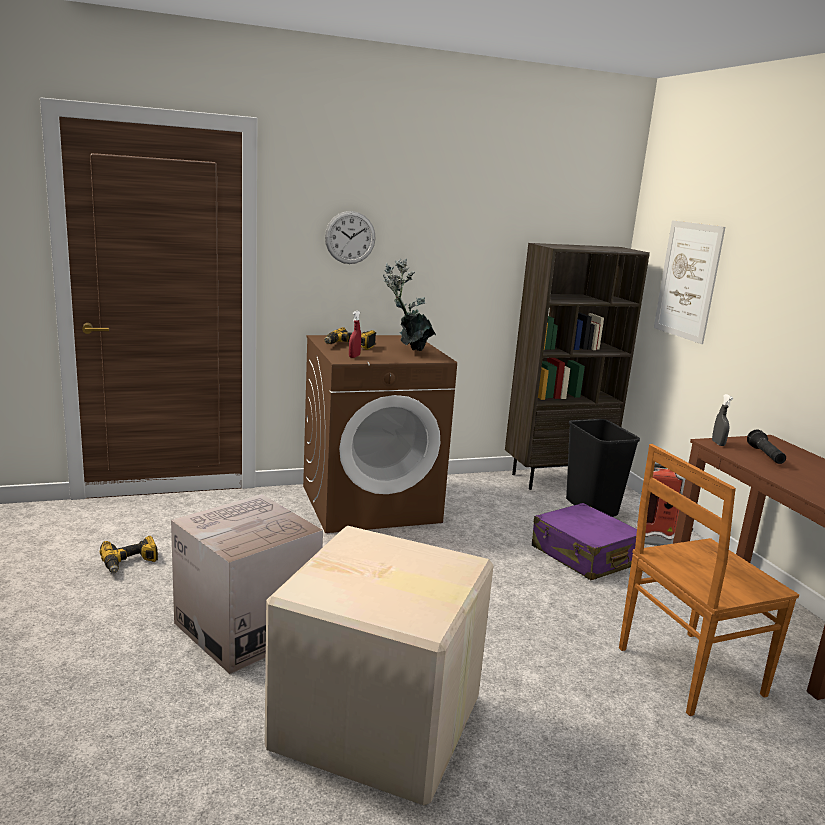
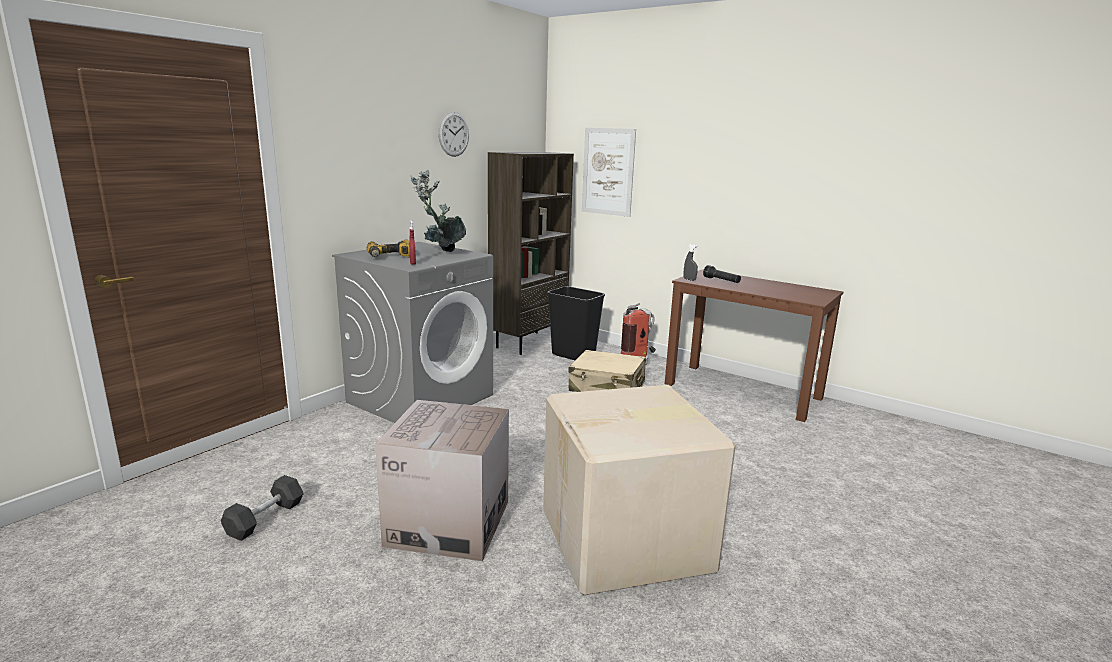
camera: 35 degrees left, 0 degrees up
power drill [100,536,158,573] -> black dumbbell [221,475,304,541]
brown washing machine [303,335,457,533] -> grey washing machine [332,242,493,423]
wall clock [325,211,376,264] -> wall clock moved to [438,112,469,157]
purple suitcase [532,503,646,580] -> beige suitcase [568,350,646,392]
brown chair [619,444,799,716] -> none

